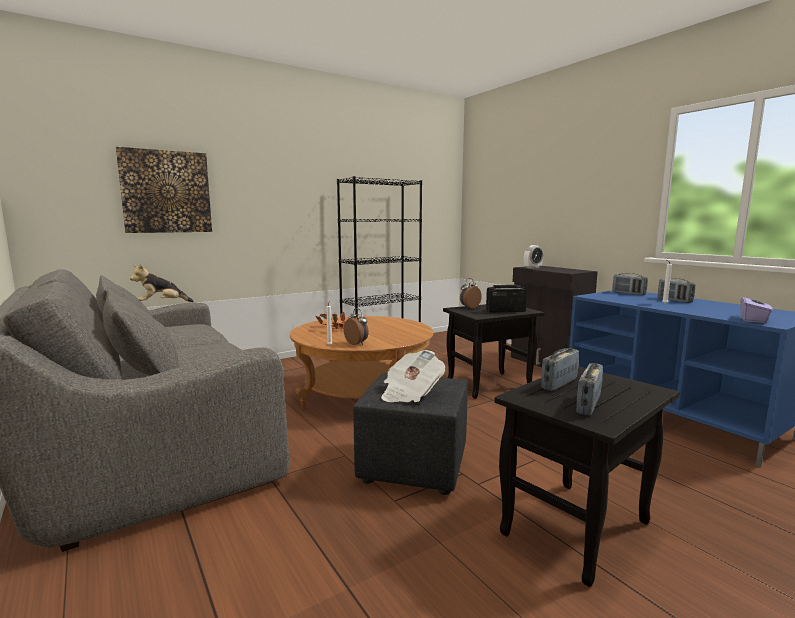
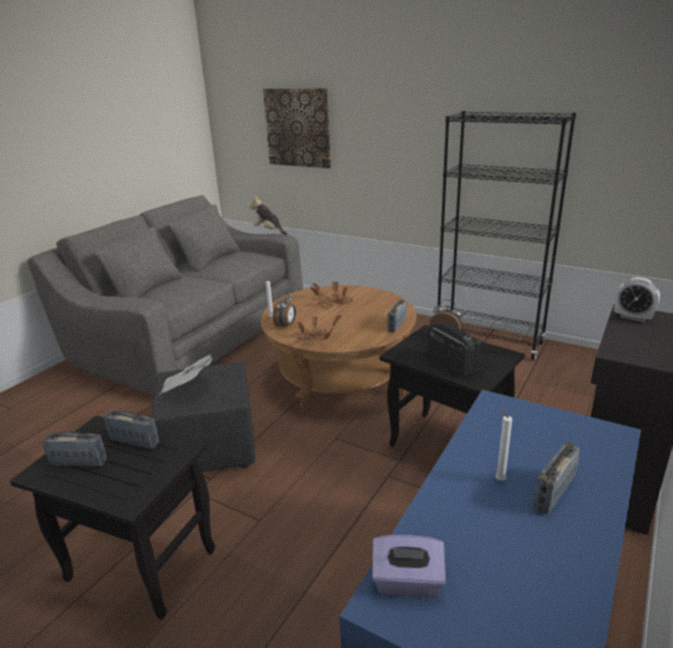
camera: 65 degrees right, 15 degrees up
radio [612,273,648,295] -> radio moved to [387,300,407,332]
none -> potted plant [295,315,342,341]

